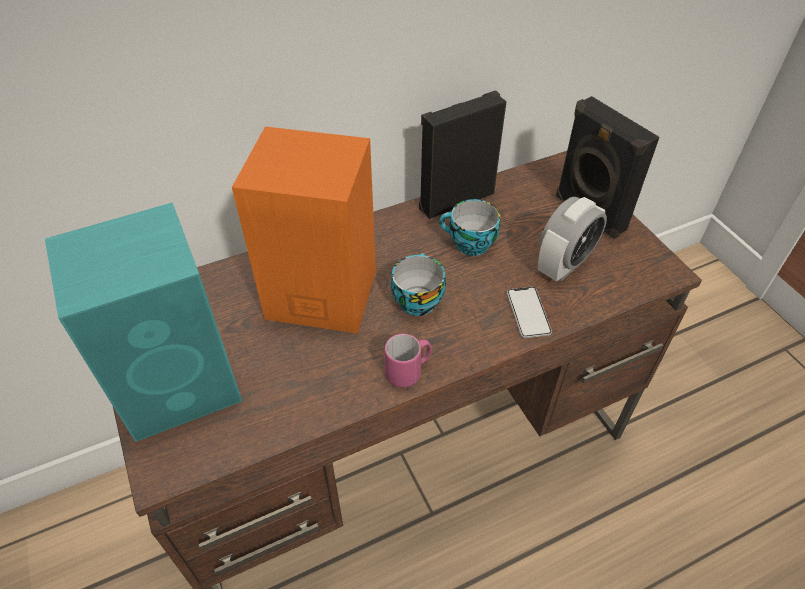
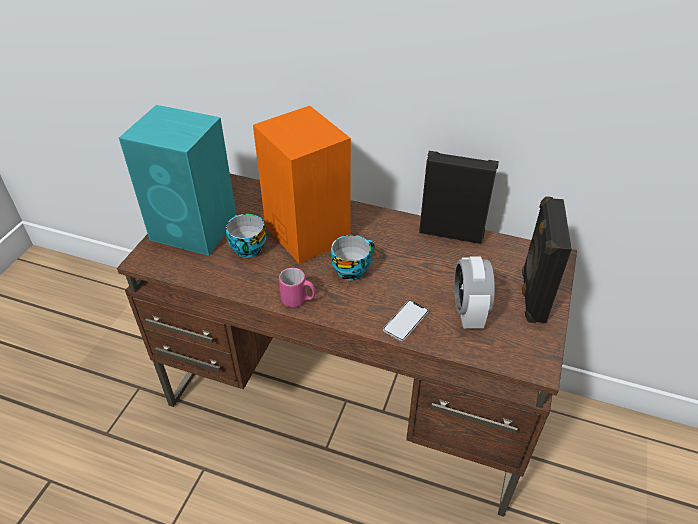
camera: 45 degrees right, 5 degrees down
cup [439,199,500,256] -> cup moved to [226,214,266,258]
alarm clock [538,197,607,282] -> alarm clock turned 90 degrees clockwise [454,257,495,329]

